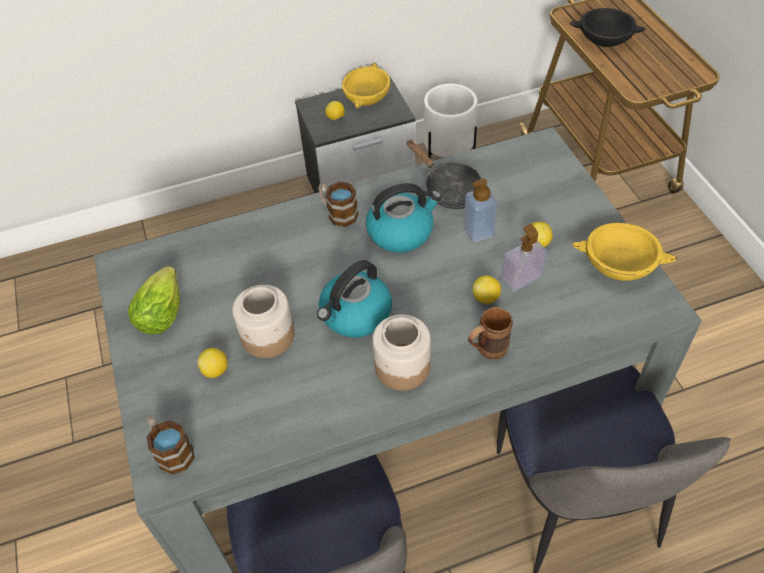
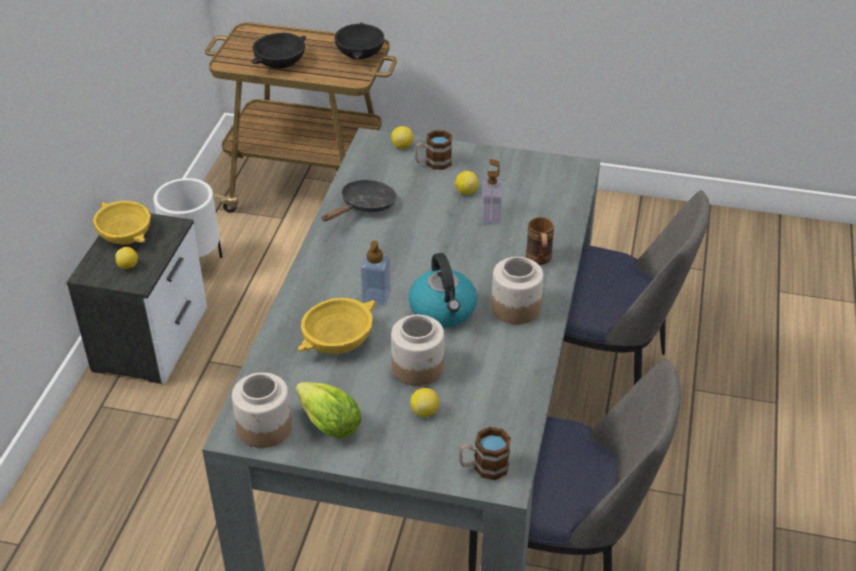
camera: 60 degrees left, 10 degrees down
mug [318,182,358,227] -> mug moved to [415,130,452,170]
kettle [366,183,442,253] -> none
black frying pan [406,139,481,209] -> black frying pan turned 45 degrees counterclockwise [321,180,397,222]
soap dispenser [464,178,497,242] -> soap dispenser moved to [360,241,391,306]
lemon [473,275,501,304] -> lemon moved to [391,126,414,149]
yellow bowl [572,222,677,281] -> yellow bowl moved to [297,298,376,354]
none -> jar [232,372,292,448]
none -> black bowl [334,22,384,59]

